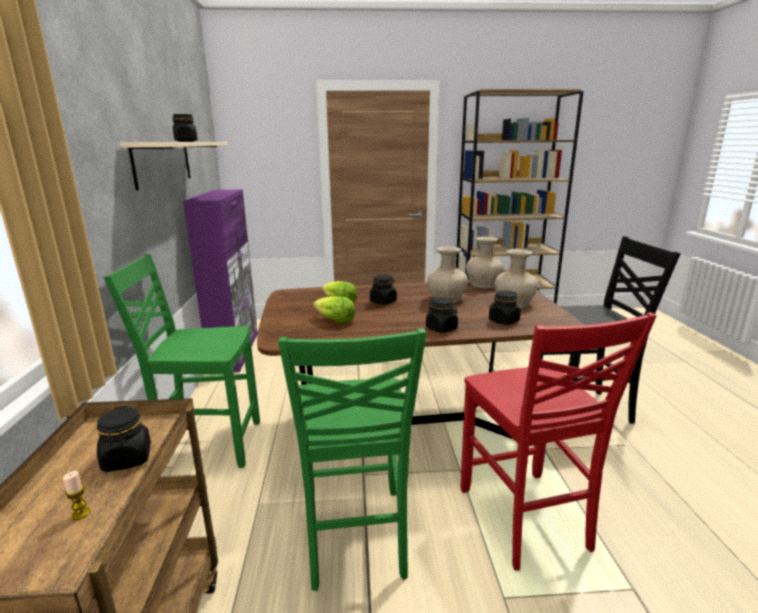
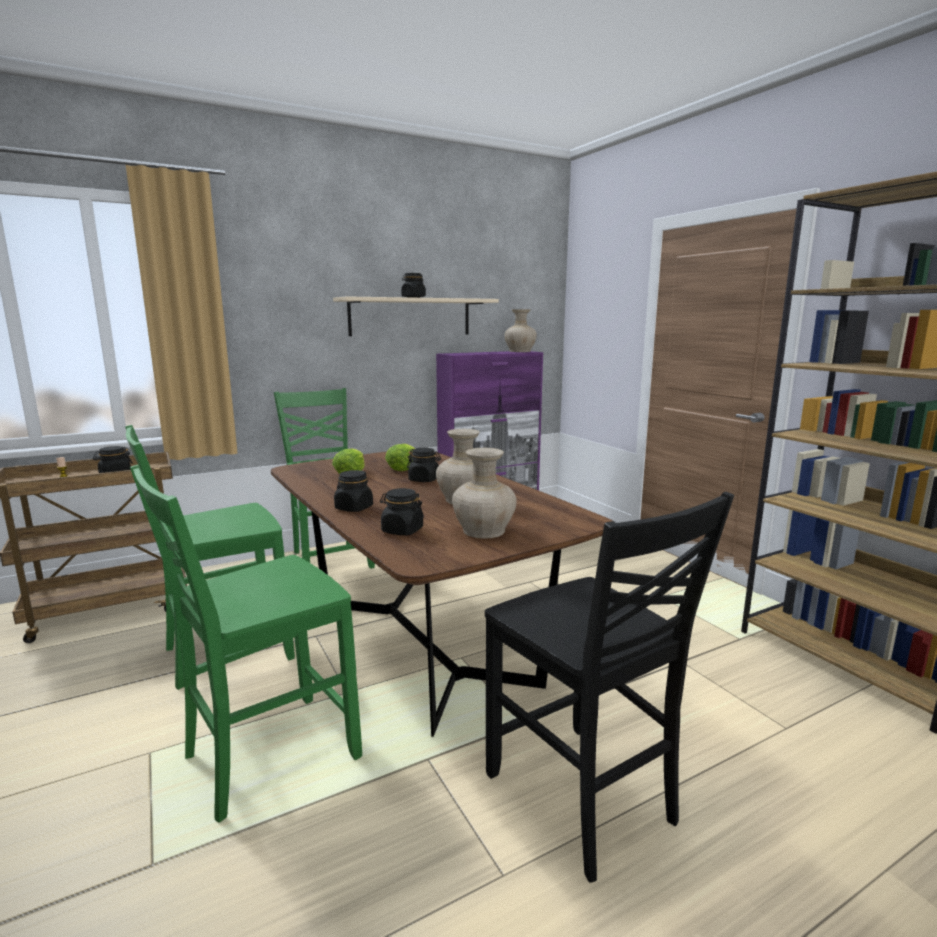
camera: 65 degrees right, 5 degrees down
red chair [460,312,657,571] -> green chair [130,465,362,823]
beige vase [466,237,504,288] -> beige vase moved to [505,309,537,352]

